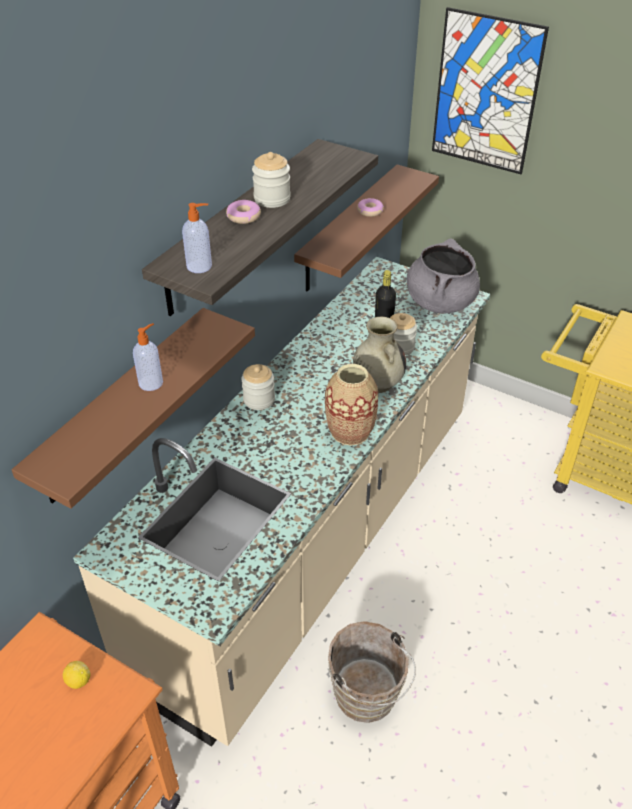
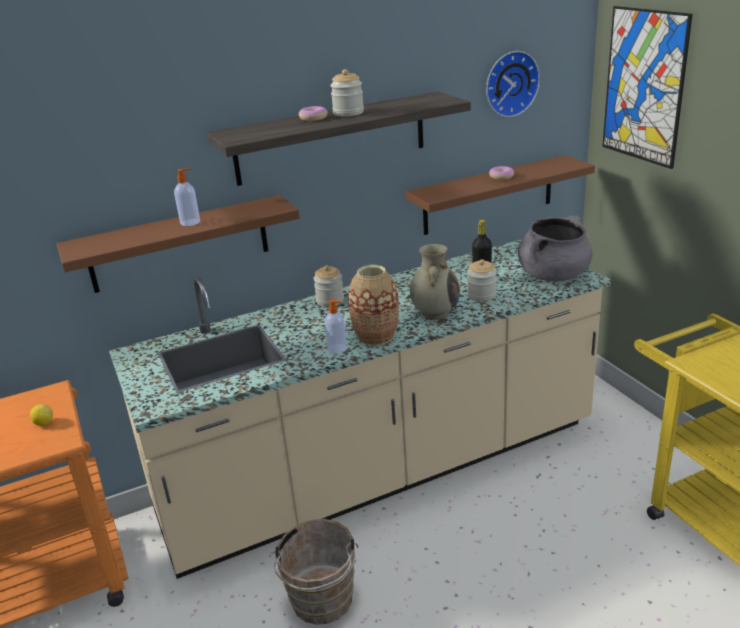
camera: 35 degrees right, 15 degrees down
soap dispenser [182,203,212,273] -> soap dispenser moved to [324,300,347,354]
none -> wall clock [486,51,540,117]

